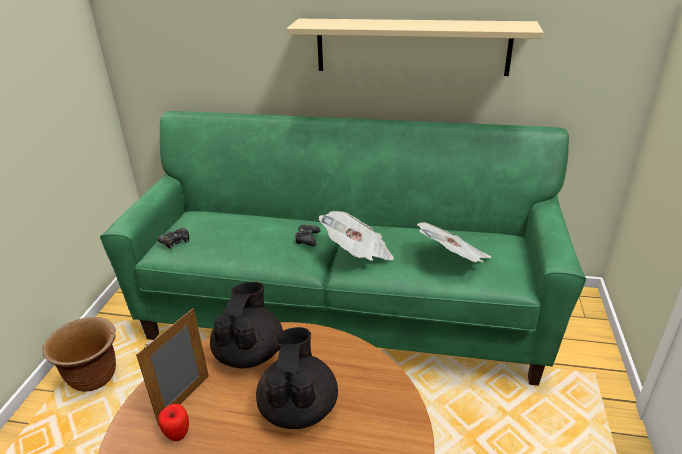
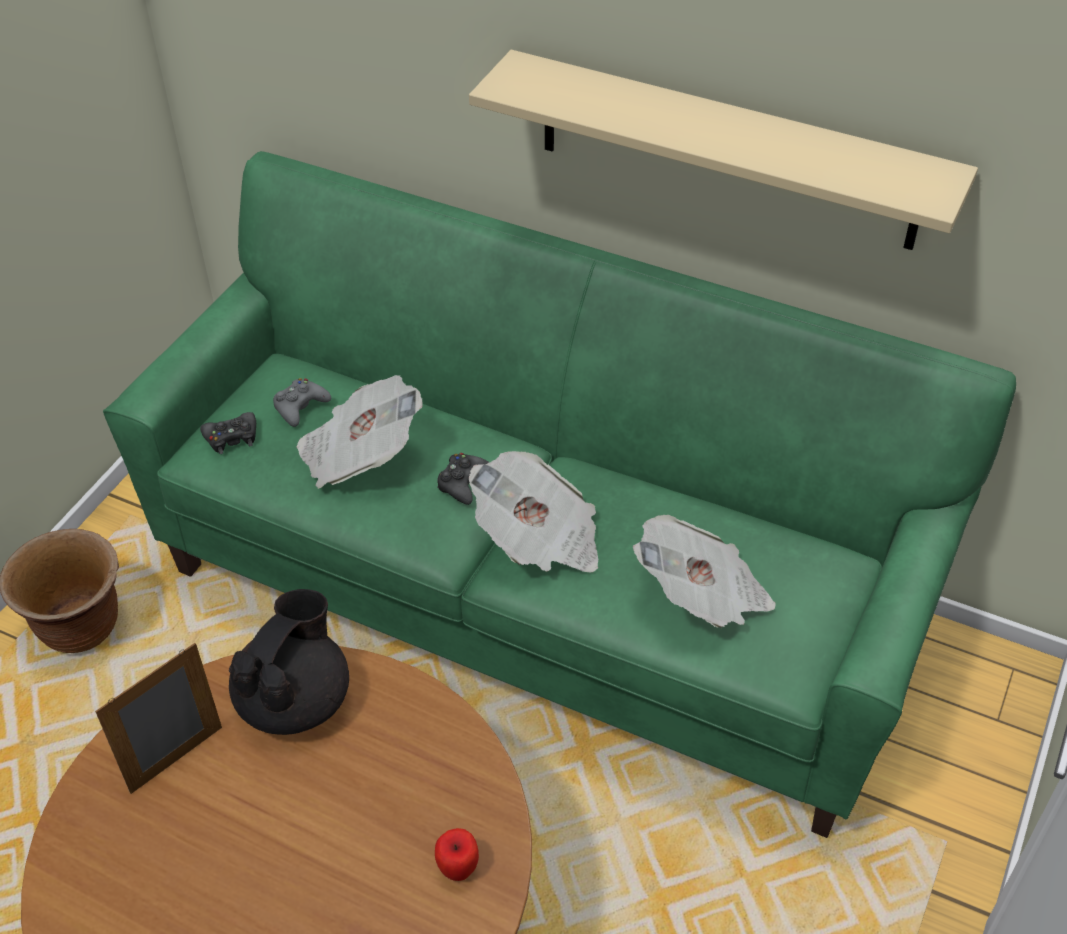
camera: 15 degrees right, 15 degrees up
apple [158,404,189,441] -> apple moved to [435,828,479,881]
black teapot [256,327,338,429] -> none
none -> grey game controller [273,378,331,427]
none -> newspaper [297,375,423,489]

